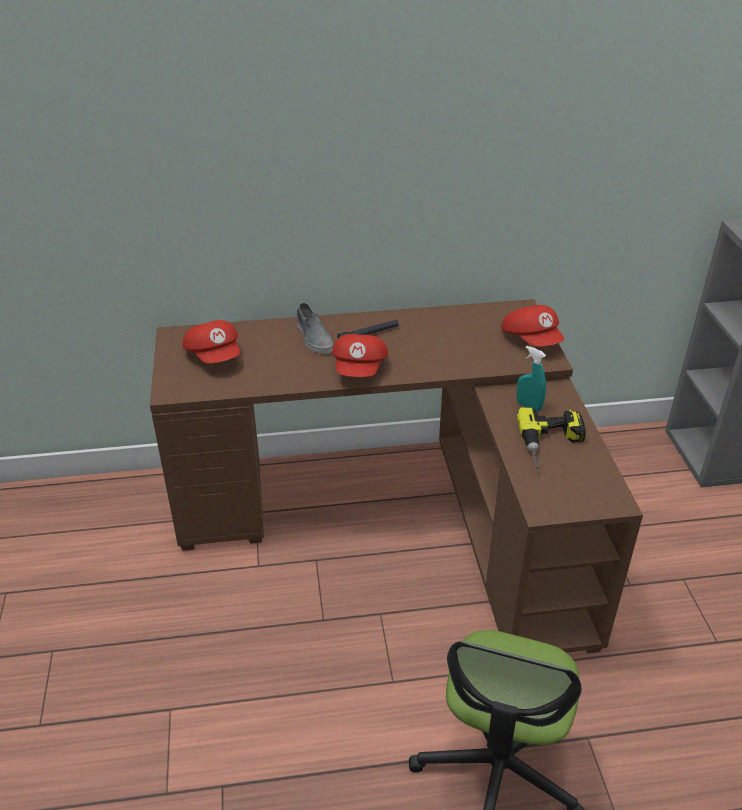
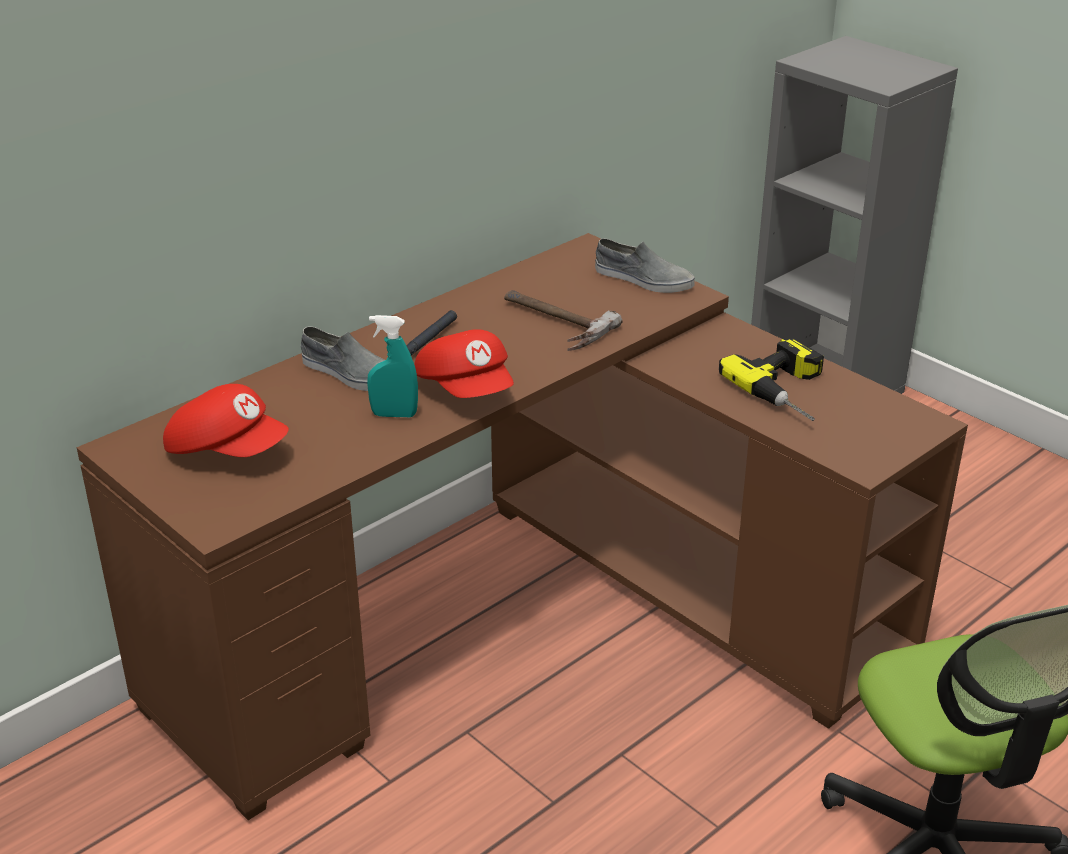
camera: 35 degrees left, 5 degrees down
red cap [501,305,564,346] -> grey shoe [595,238,695,293]
turquoise spray bottle [517,346,546,412] -> turquoise spray bottle moved to [367,315,418,417]
none -> hammer [504,290,623,351]

